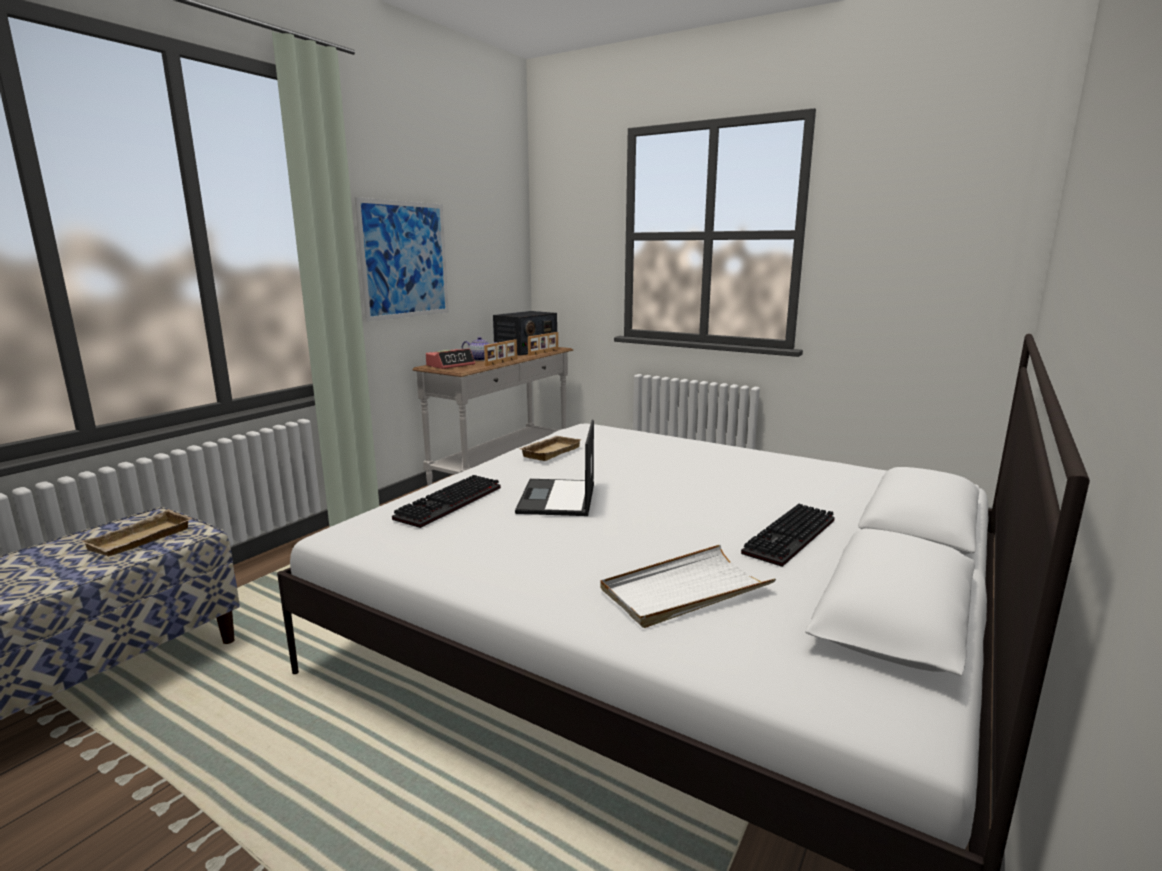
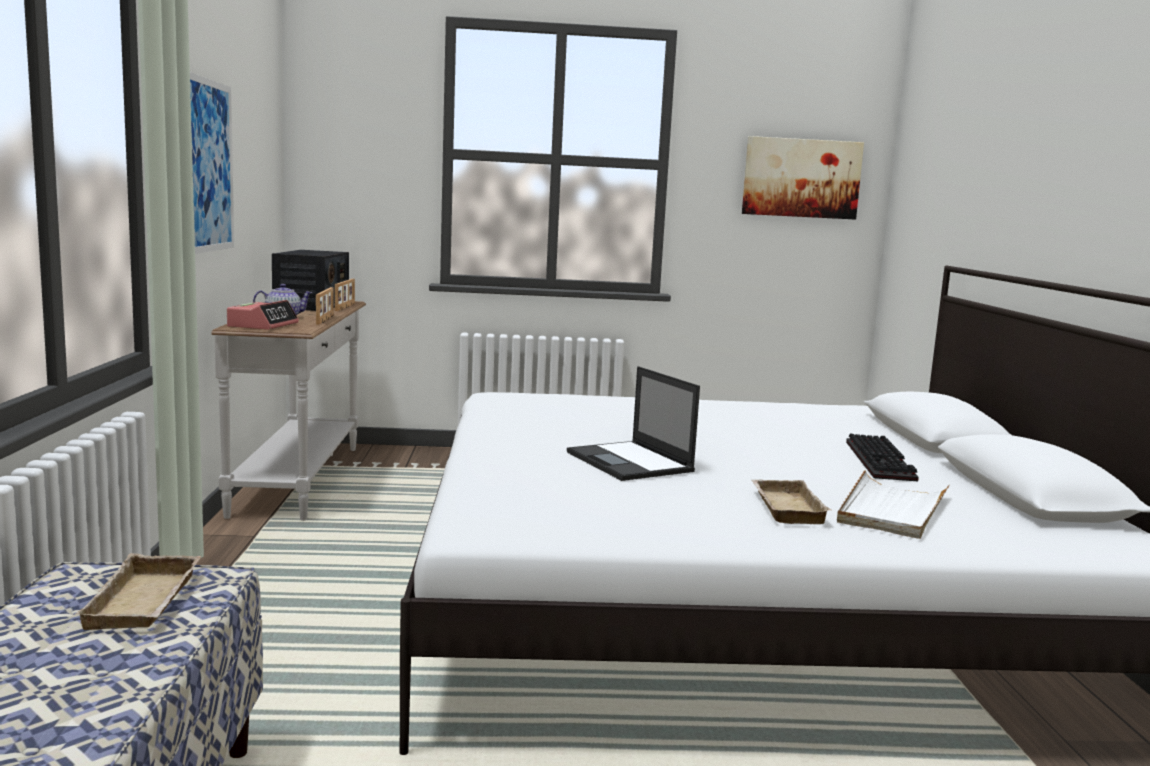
camera: 35 degrees left, 5 degrees down
keyboard [392,475,501,528] -> none
beige tray [520,436,582,461] -> beige tray moved to [751,480,832,524]
none -> picture [742,136,864,220]

